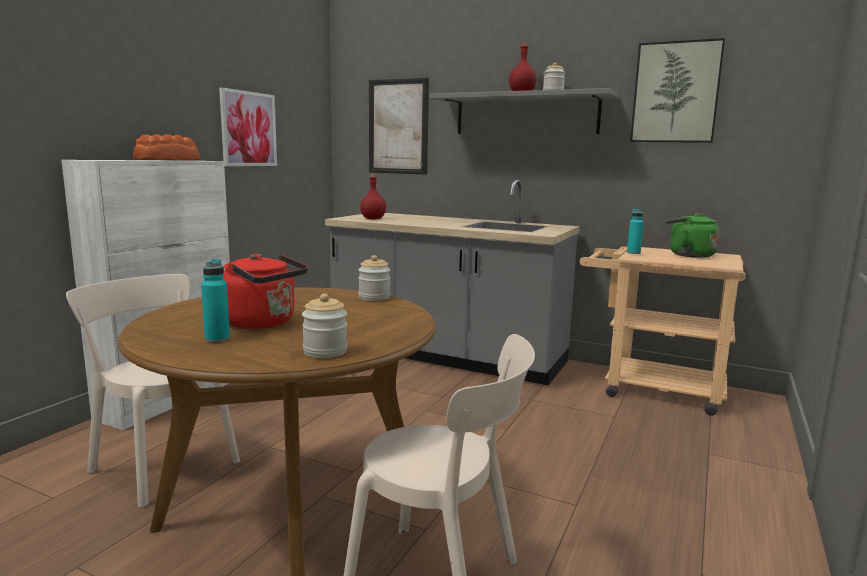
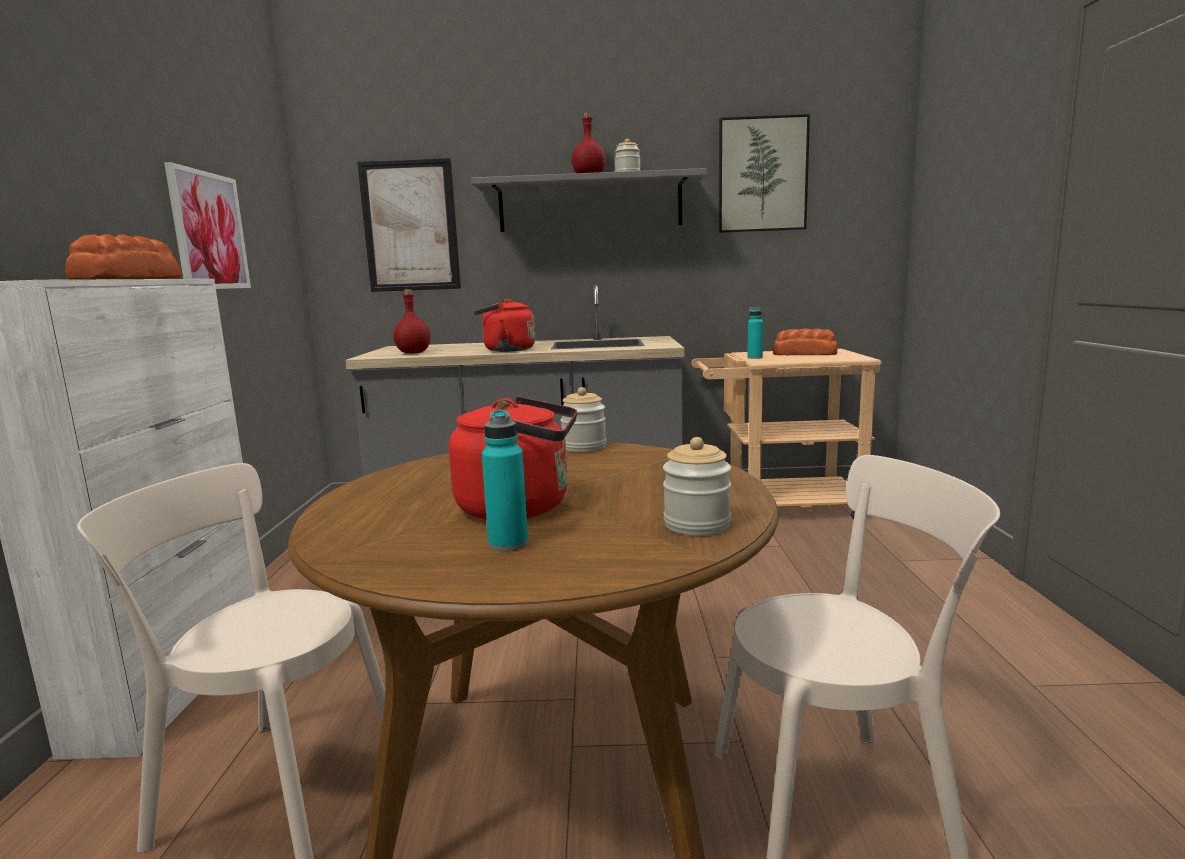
camera: 25 degrees left, 0 degrees up
green kettle [665,213,719,258] -> bread [773,328,837,355]
none -> red kettle [474,298,535,352]

